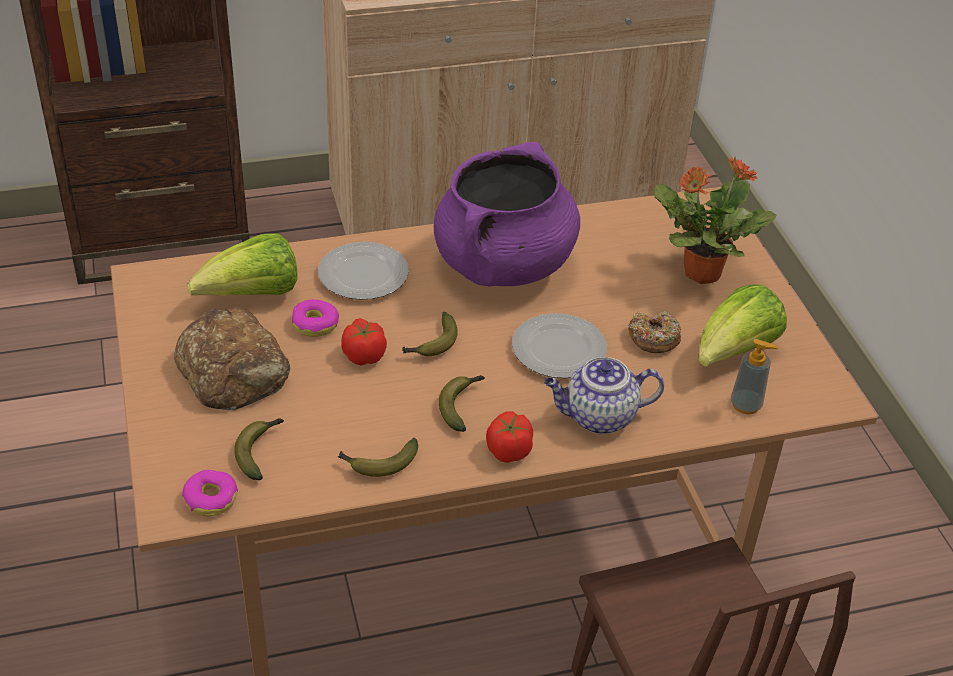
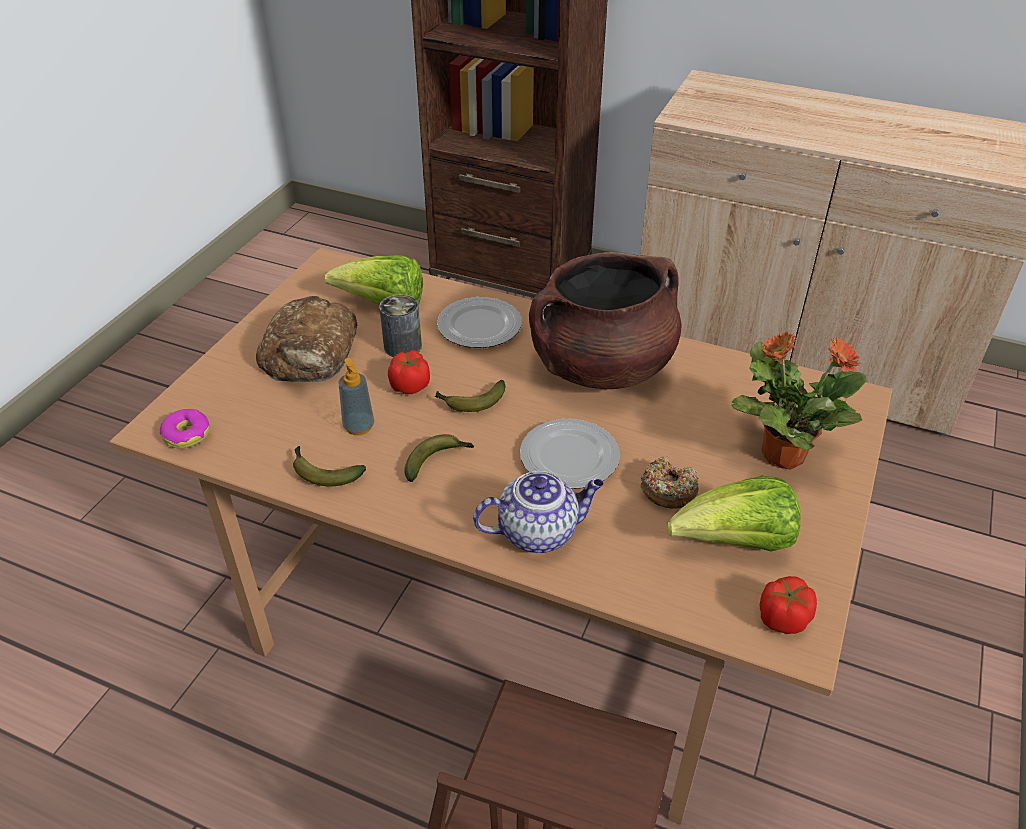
camera: 40 degrees right, 0 degrees up
banana [234,418,284,480] -> none
donut [292,299,339,337] -> can [379,294,422,357]
purple cooking pot [434,142,580,286] -> brown cooking pot [529,252,681,389]
tomato [486,411,533,463] -> tomato moved to [760,576,817,634]
teapot [544,357,664,434] -> teapot turned 135 degrees clockwise [473,471,604,553]
soap dispenser [731,339,778,414] -> soap dispenser moved to [338,358,374,435]

